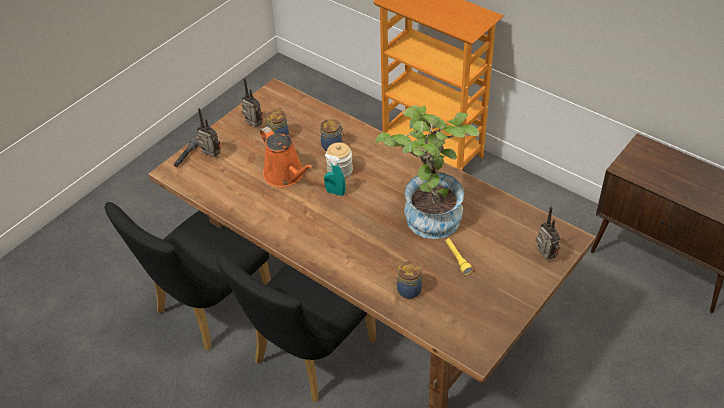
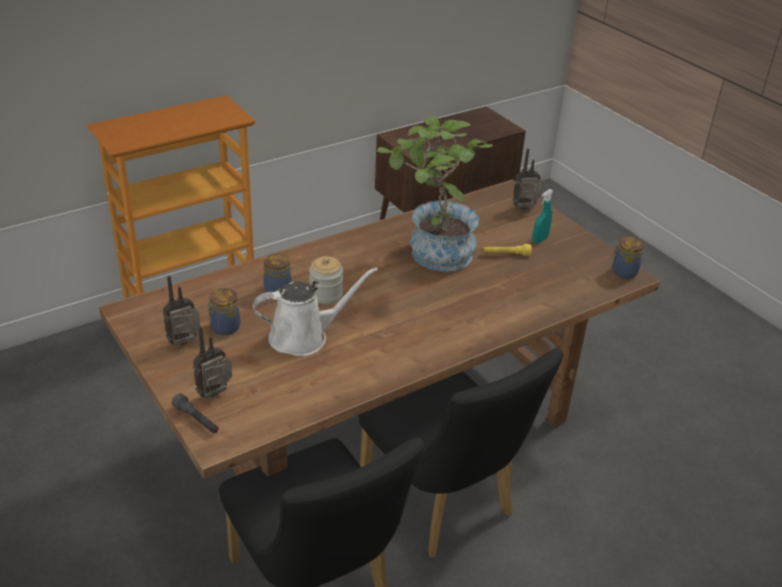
camera: 75 degrees left, 10 degrees down
orange watering can [260,127,314,187] -> white watering can [253,267,378,356]
turquoise spray bottle [324,154,345,196] -> turquoise spray bottle moved to [532,189,553,244]
jar [397,260,422,299] -> jar moved to [611,237,644,279]

